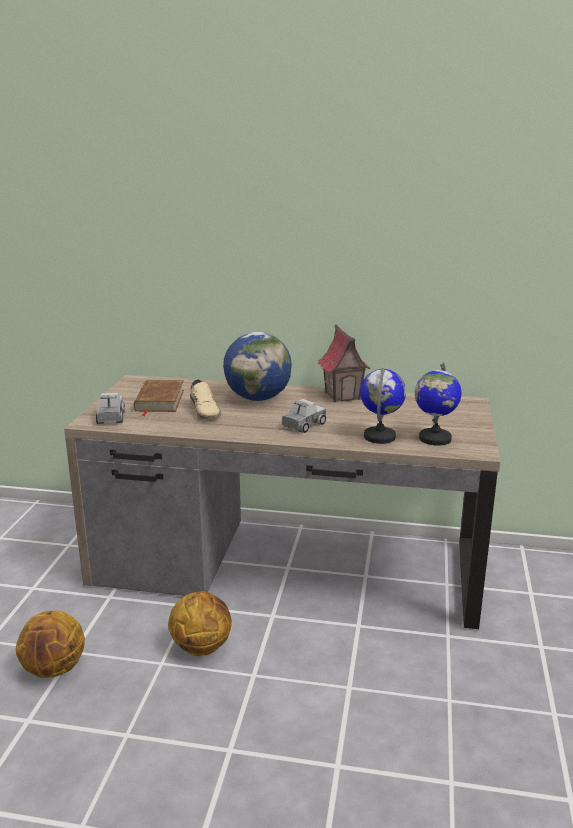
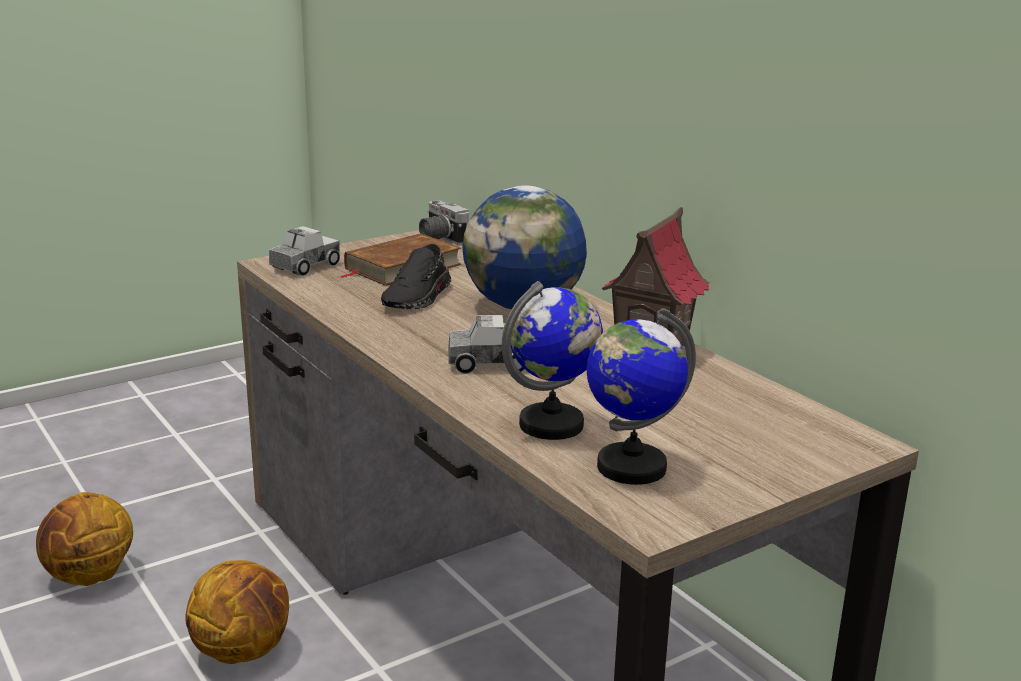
camera: 45 degrees right, 0 degrees up
beige shoe [190,379,222,420] -> black shoe [381,244,451,309]
none -> camera [419,200,469,245]

